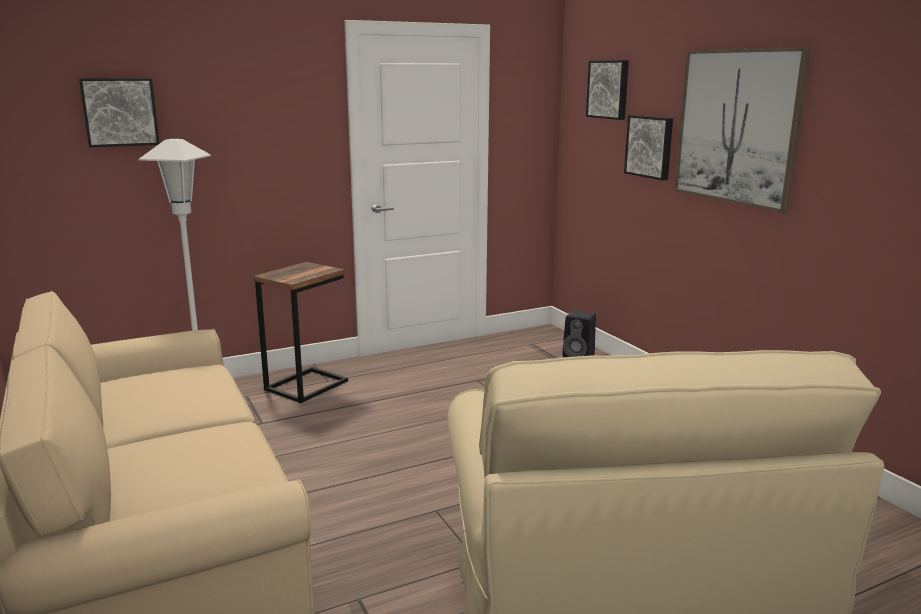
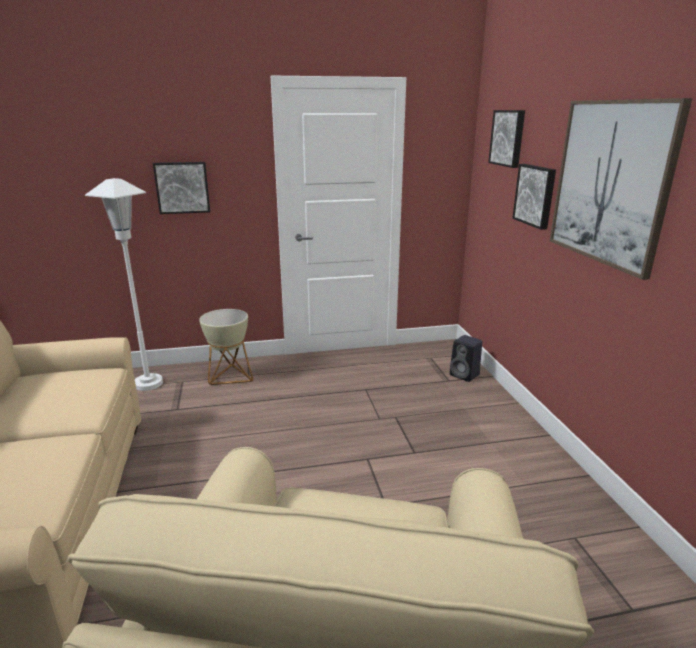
camera: 15 degrees right, 5 degrees up
picture [79,78,159,147] -> picture moved to [153,162,210,214]
side table [254,262,348,403] -> planter [199,309,253,385]

